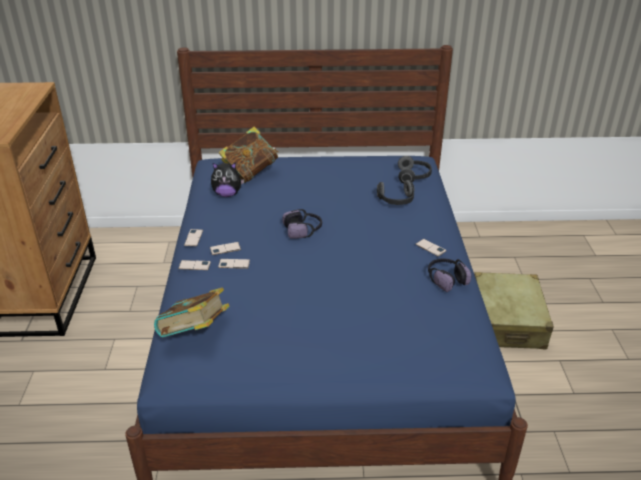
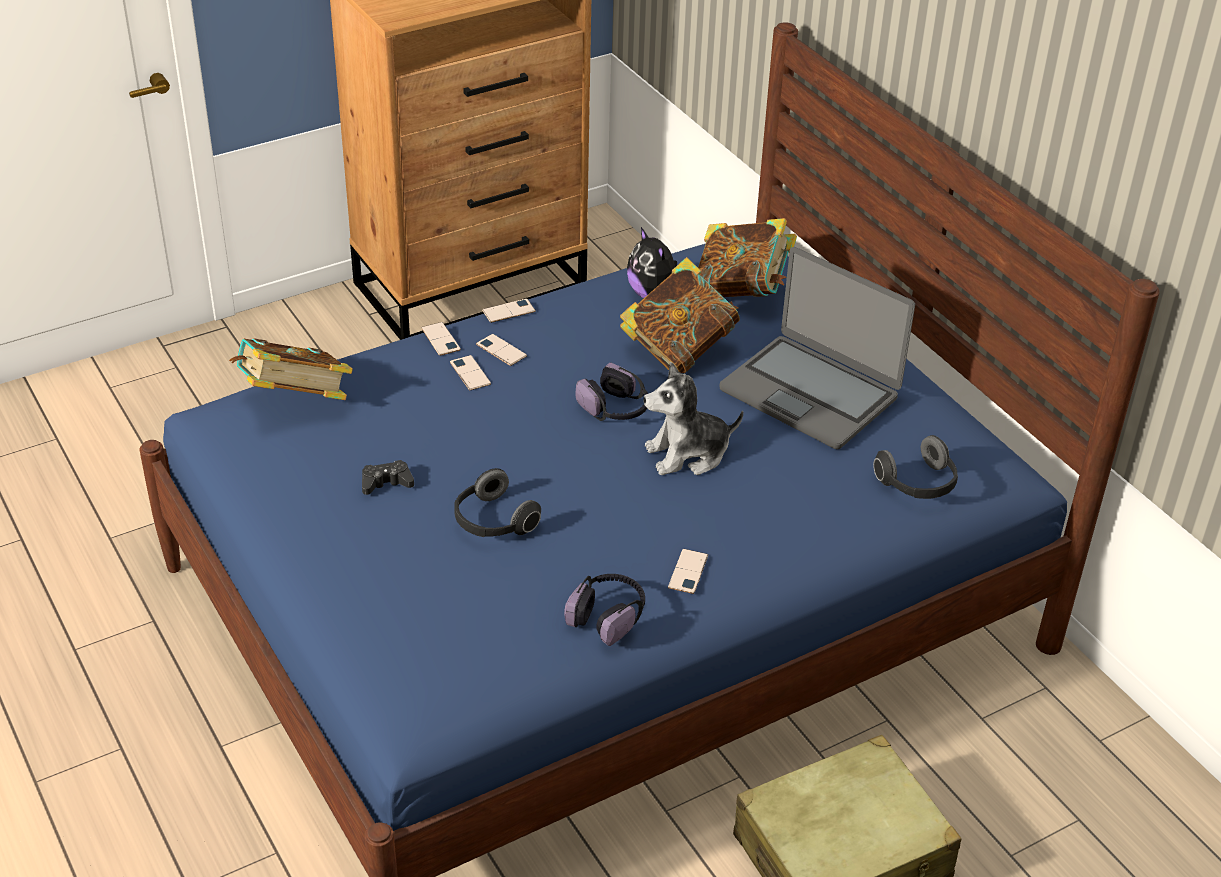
camera: 60 degrees right, 5 degrees up
headphones [377,180,414,205] -> headphones moved to [454,468,541,537]
none -> black game controller [362,460,414,495]
none -> book [620,257,740,373]
none -> plush toy [643,362,743,475]
none -> laptop [719,247,915,449]

